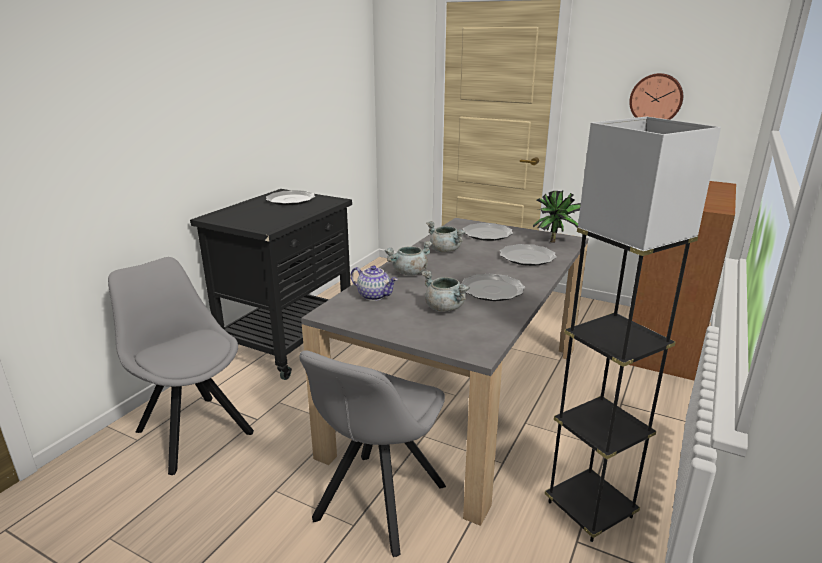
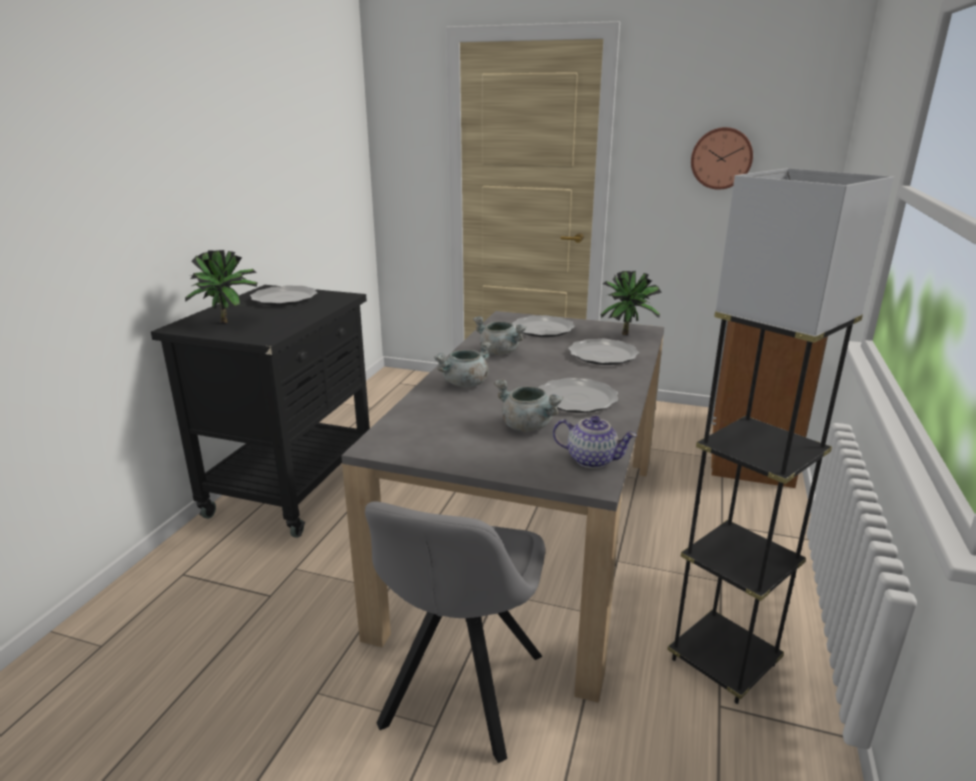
camera: 10 degrees left, 0 degrees up
grey chair [108,257,254,475] -> none
teapot [351,265,398,301] -> teapot moved to [553,416,637,468]
none -> potted plant [185,250,257,323]

